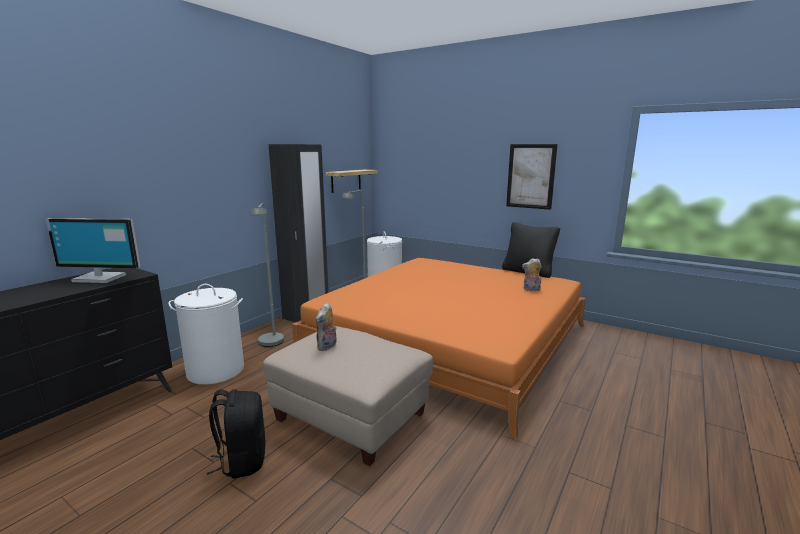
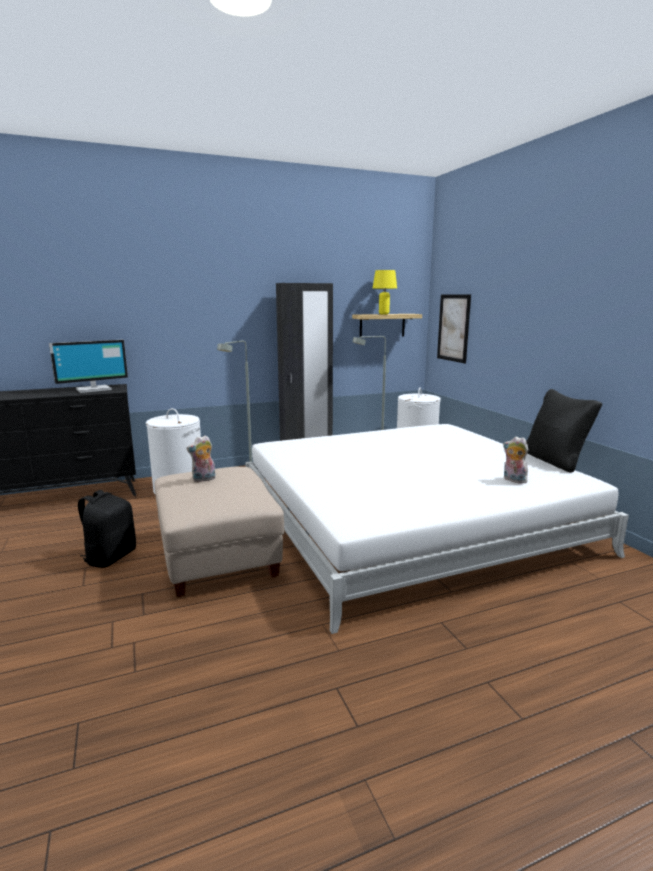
camera: 35 degrees right, 0 degrees up
monitor [46,218,141,283] -> monitor turned 75 degrees counterclockwise [49,340,128,393]
orange bed [292,258,585,438] -> white bed [245,424,629,634]
picture [506,144,558,210] -> picture moved to [437,294,471,363]
none -> yellow table lamp [372,270,397,314]

